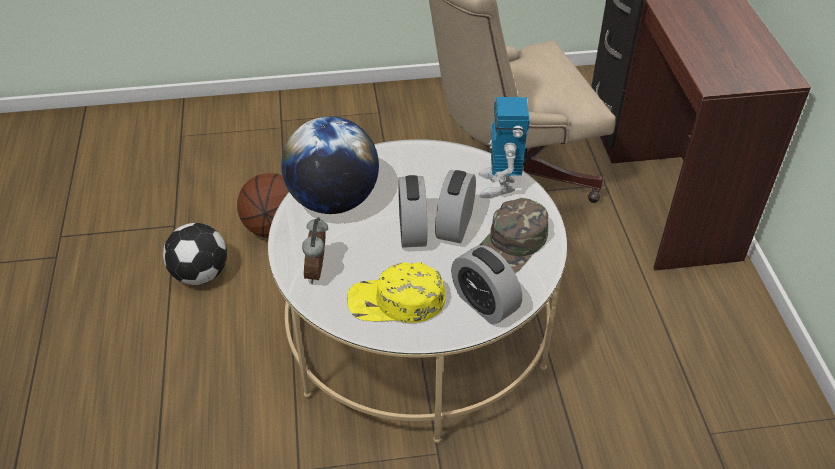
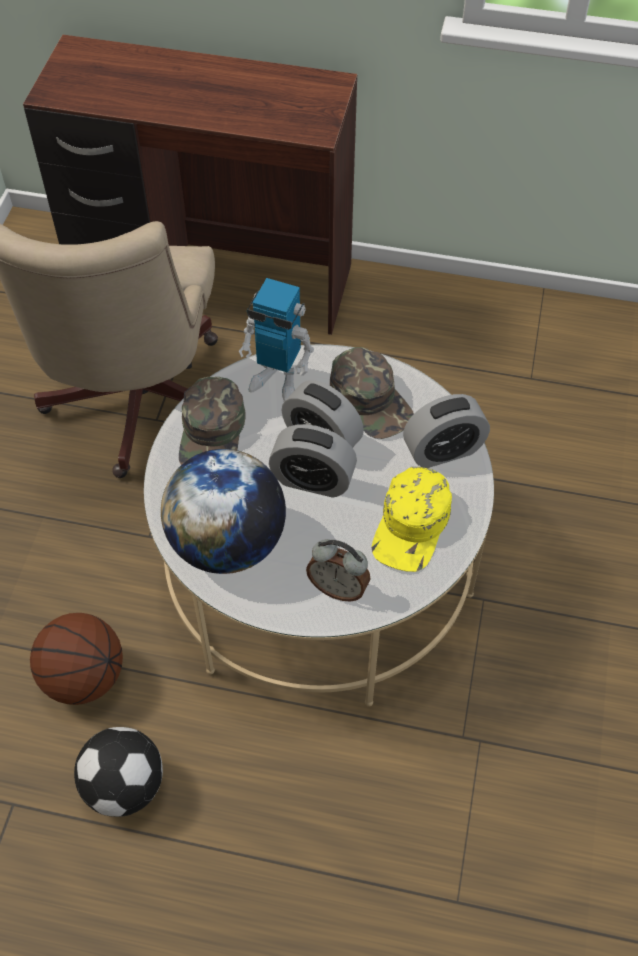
camera: 70 degrees left, 10 degrees up
none -> green cap [179,377,246,465]

